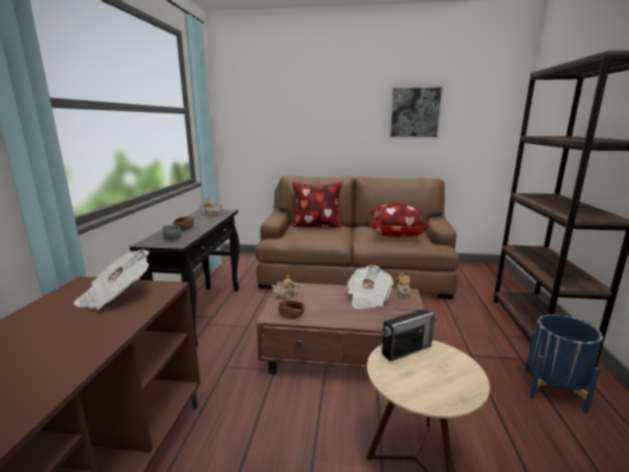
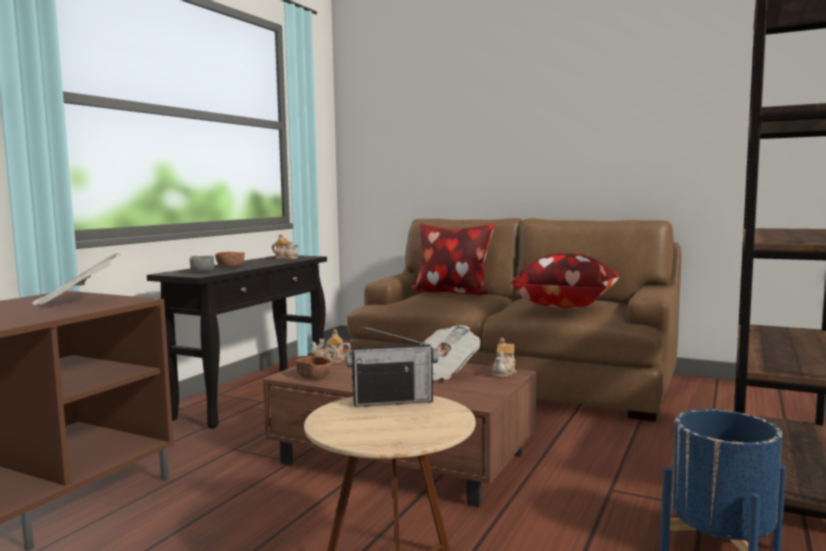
camera: 20 degrees right, 10 degrees down
picture [388,85,444,139] -> none

